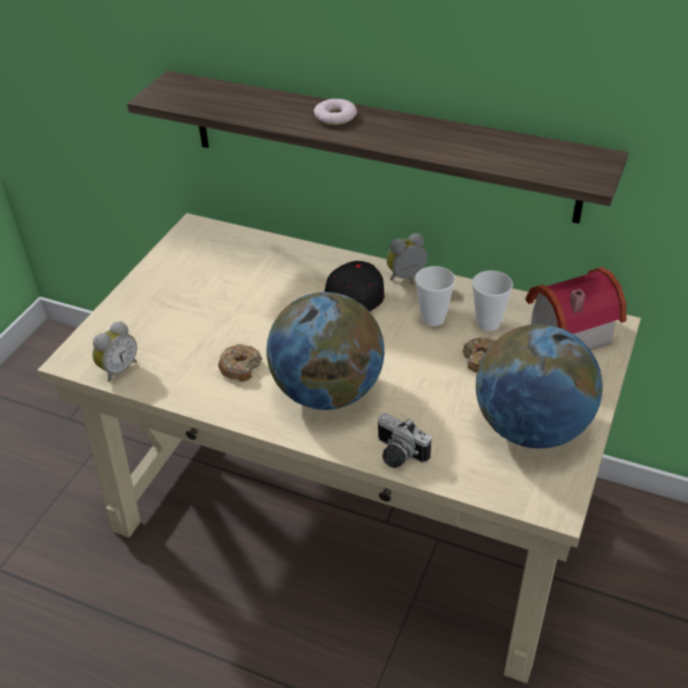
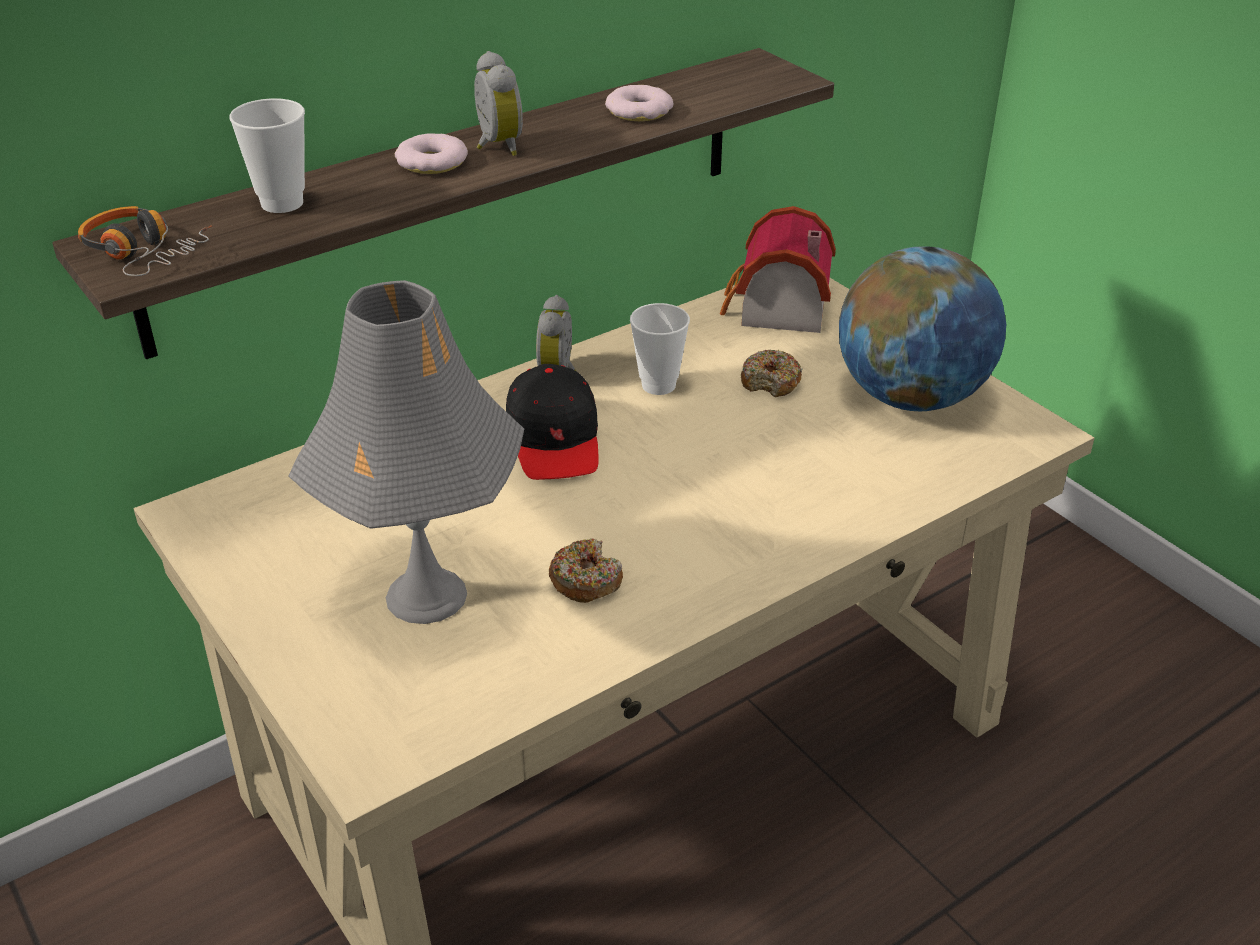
camera: 60 degrees left, 5 degrees down
alarm clock [92,321,137,382] -> alarm clock moved to [474,51,523,156]
globe [267,292,384,410] -> none
camera [377,413,431,468] -> none
cup [472,271,513,331] -> cup moved to [230,98,305,213]
none -> headphones [78,206,212,276]
none -> grey table lamp [289,280,524,624]
none -> donut [605,85,674,121]

